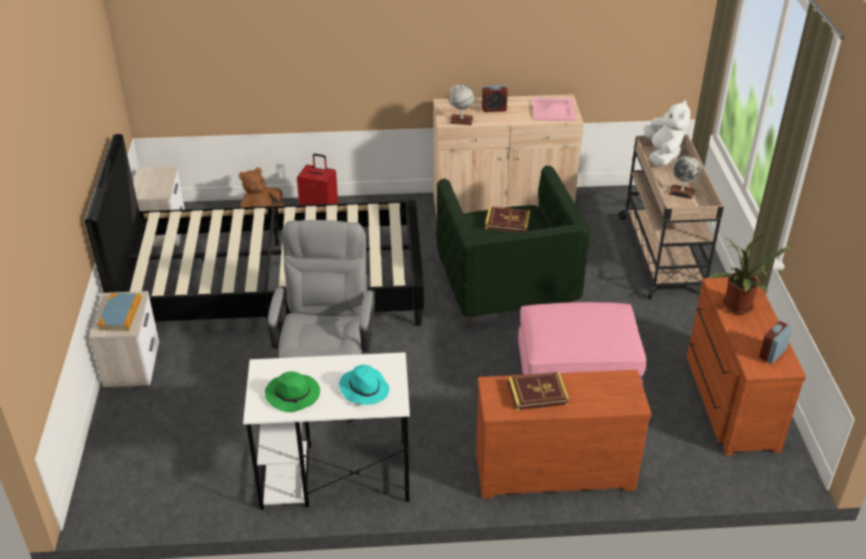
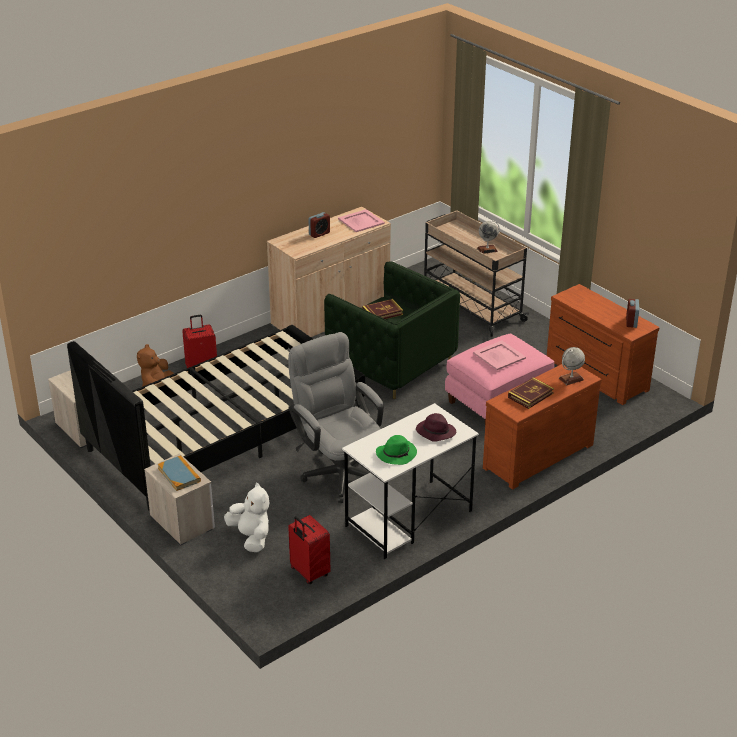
camera: 35 degrees left, 5 degrees down
turquoise hat [339,365,389,405] -> purple hat [416,413,456,442]
globe [448,85,474,125] -> globe moved to [559,347,585,385]
white plush toy [644,100,690,167] -> white plush toy moved to [224,483,269,552]
potted plant [708,233,792,314] -> none
none -> red suitcase [288,515,331,584]
none -> pink tray [473,341,526,370]

